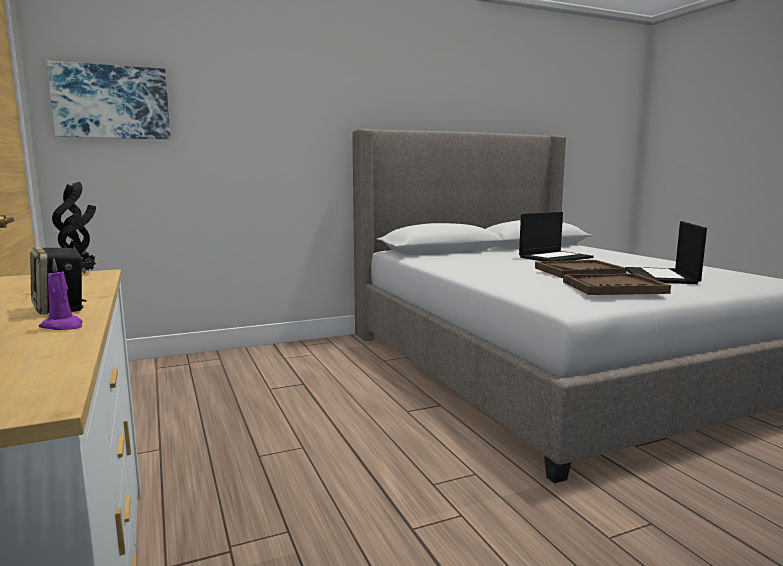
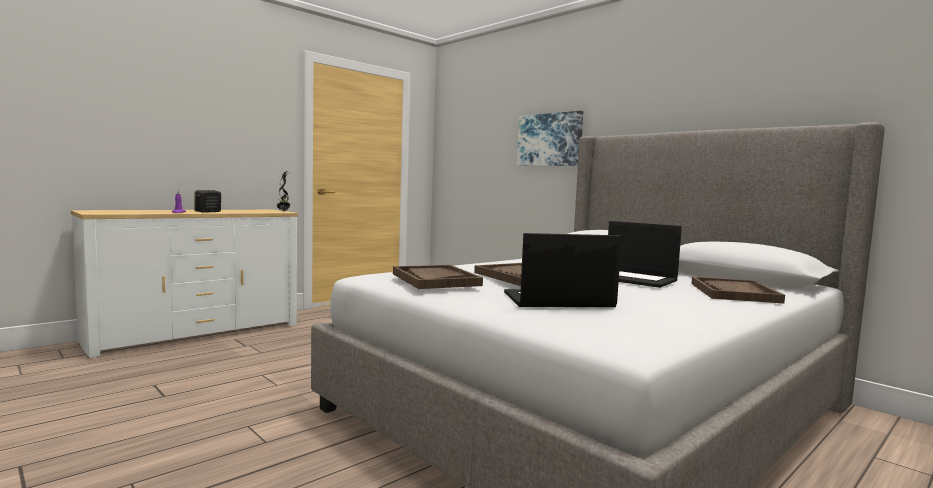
camera: 70 degrees right, 5 degrees down
picture [47,61,170,139] -> picture moved to [517,111,583,166]
none -> brown tray [691,277,785,304]

